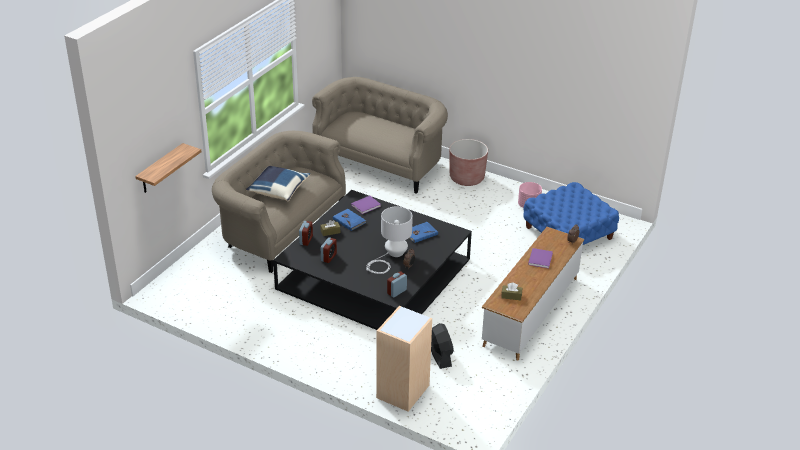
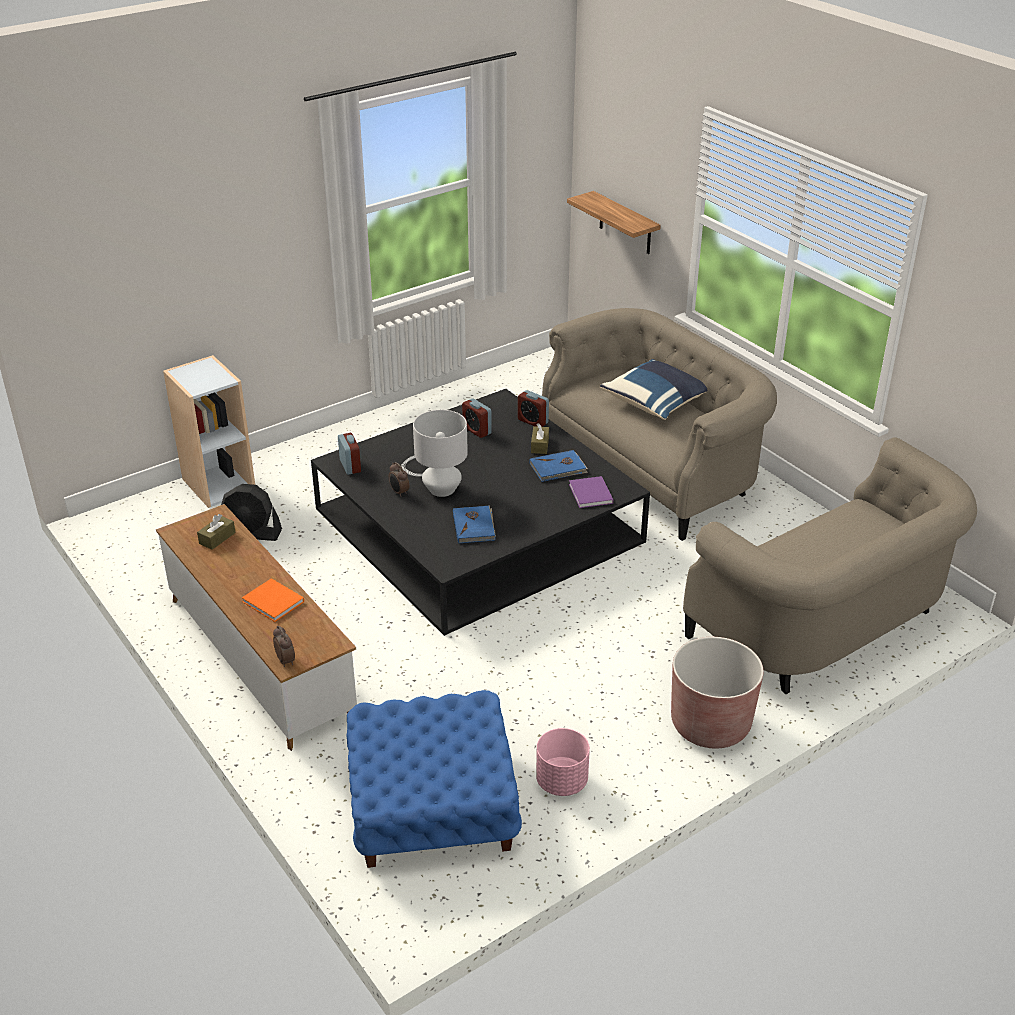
camera: 115 degrees right, 0 degrees up
purple book [528,248,553,269] -> orange book [242,578,304,622]

